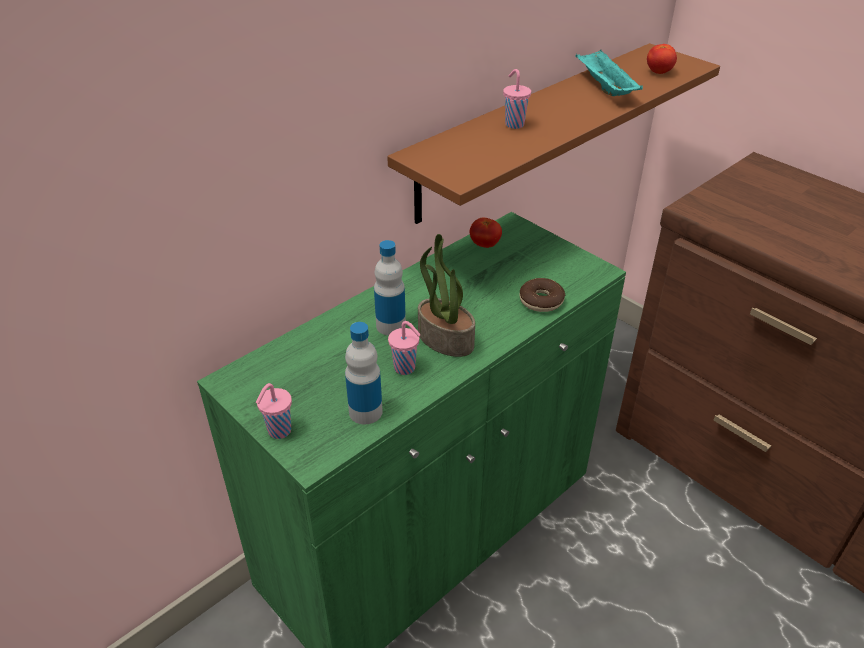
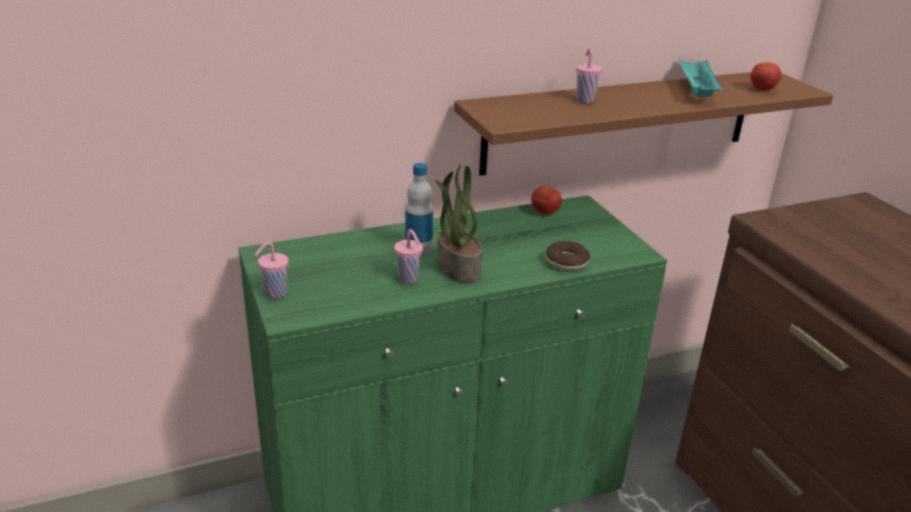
camera: 20 degrees right, 10 degrees down
bottle [345,322,383,424] -> none

